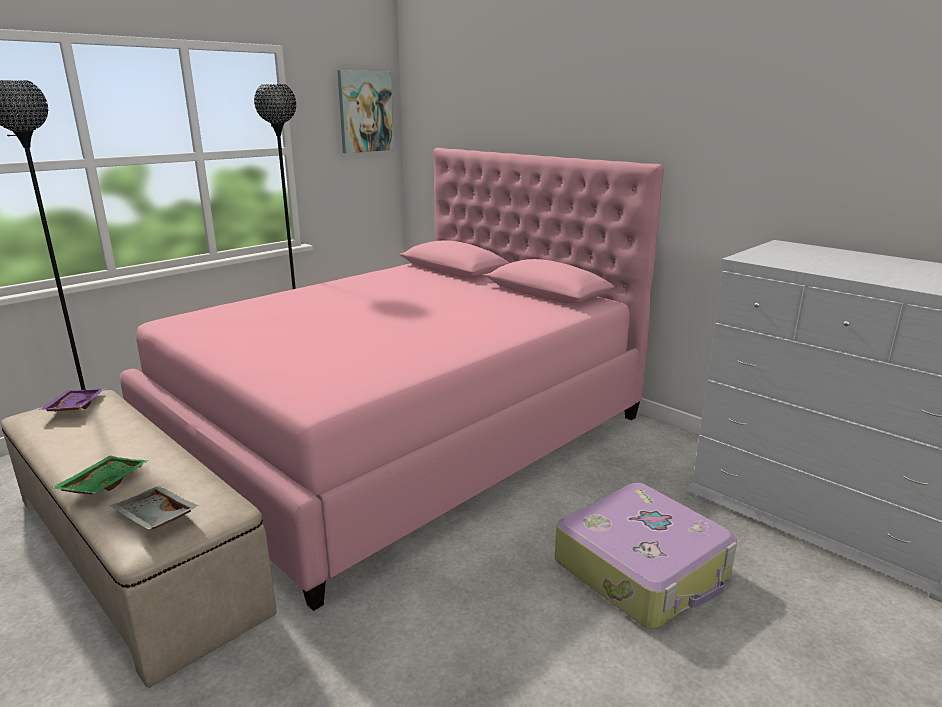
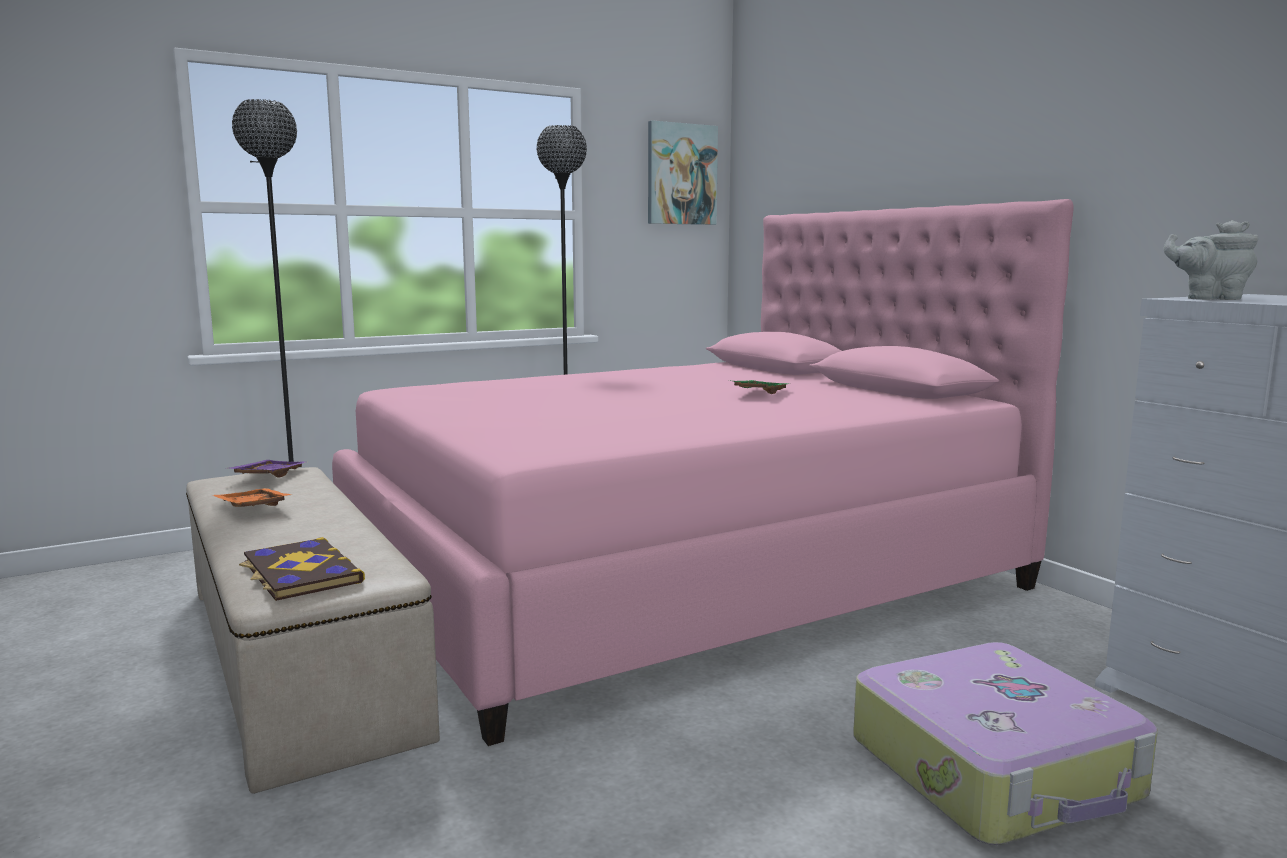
camera: 15 degrees right, 10 degrees down
green tray [51,456,148,494] -> green tray moved to [727,380,789,394]
grey tray [110,486,199,530] -> book [239,537,365,601]
none -> orange tray [213,488,292,507]
none -> grey teapot [1164,220,1258,300]

